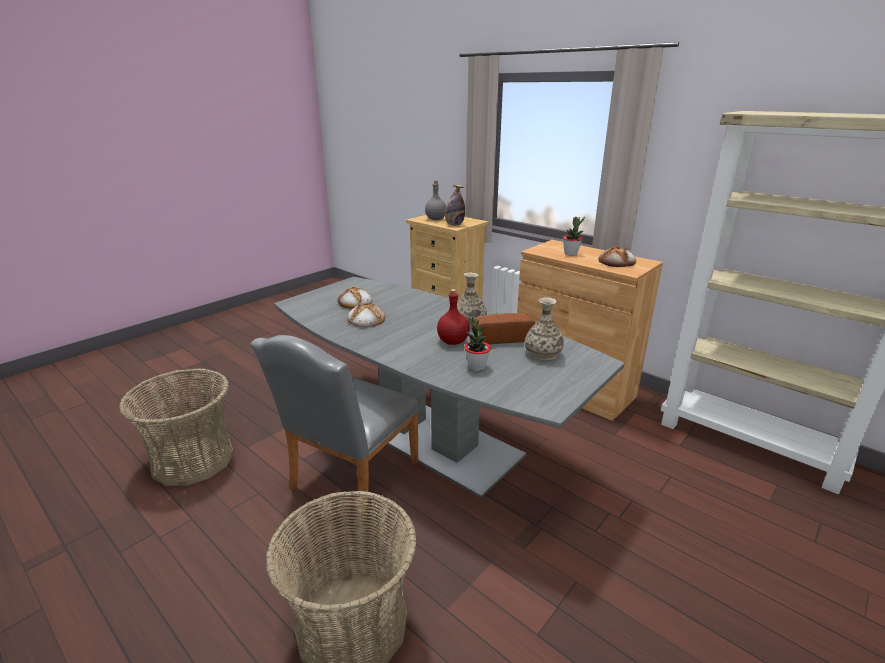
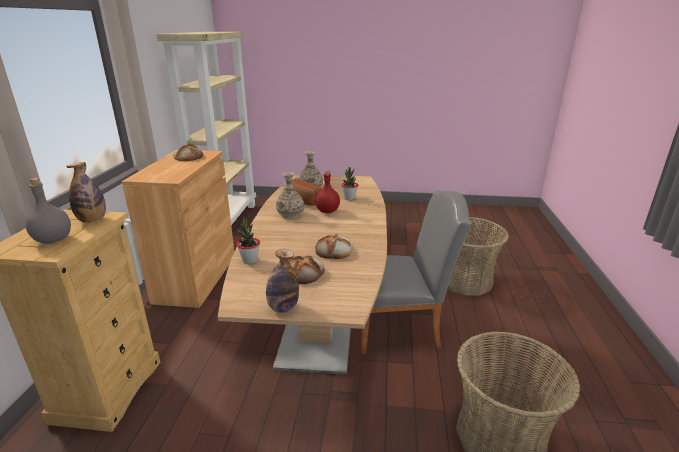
camera: 125 degrees left, 0 degrees up
grey dining table [274,277,625,498] -> brown dining table [218,174,387,375]
potted plant [562,216,585,256] -> potted plant moved to [236,216,260,264]
none -> bottle [266,249,299,313]

